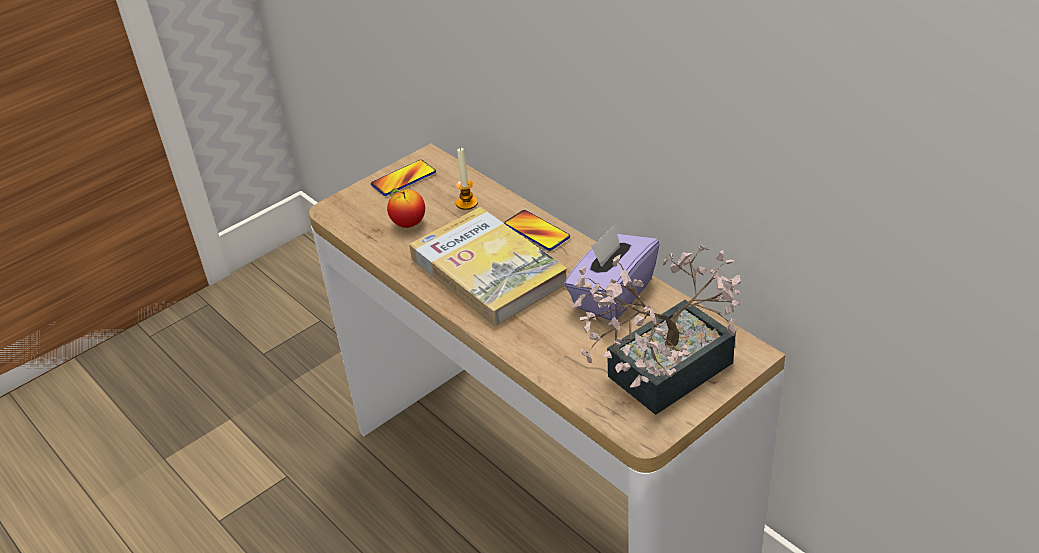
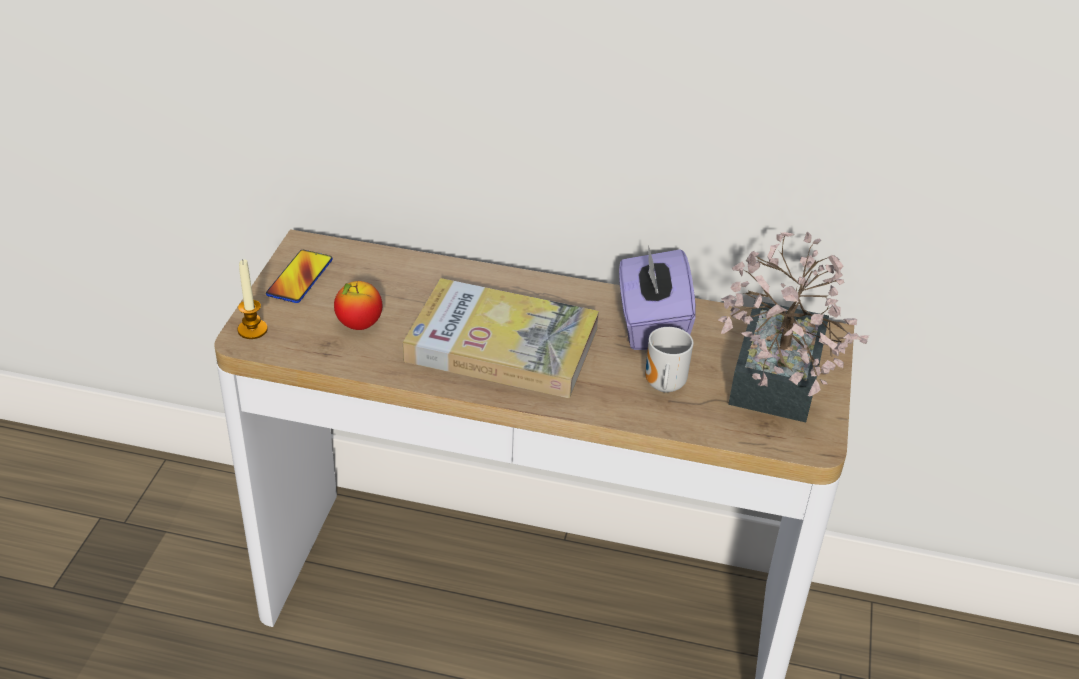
camera: 40 degrees left, 0 degrees up
candle [456,148,478,210] -> candle moved to [238,260,268,339]
phone [504,210,570,251] -> none
none -> mug [645,327,693,392]

